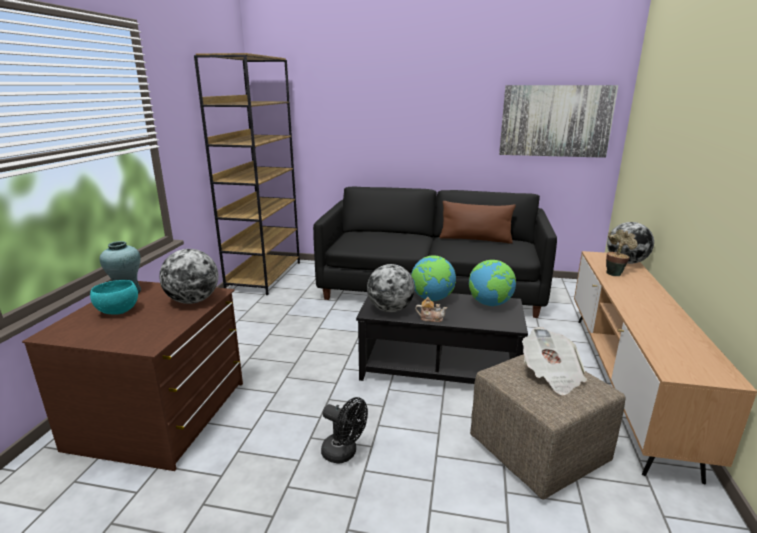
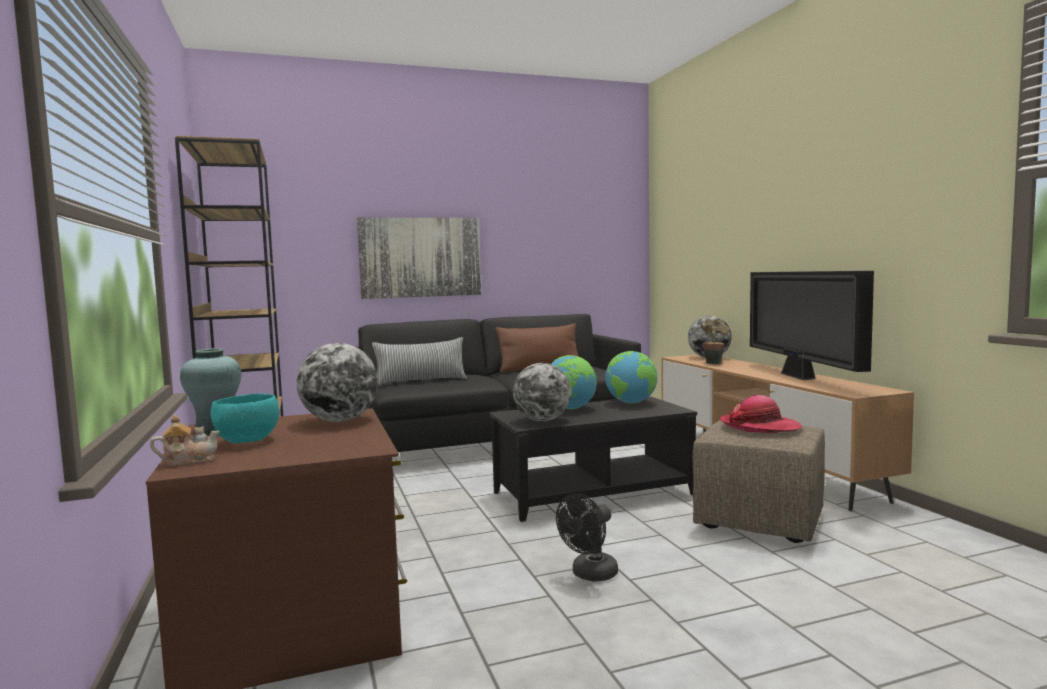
camera: 30 degrees left, 15 degrees down
black fan [321,397,368,464] -> black fan turned 135 degrees clockwise [556,493,618,581]
teapot [415,297,447,322] -> teapot moved to [150,415,220,466]
picture [499,85,618,158] -> picture moved to [357,217,481,299]
newspaper [522,327,587,395] -> hat [719,395,802,433]
none -> pillow [372,337,466,385]
none -> television [750,271,874,380]

